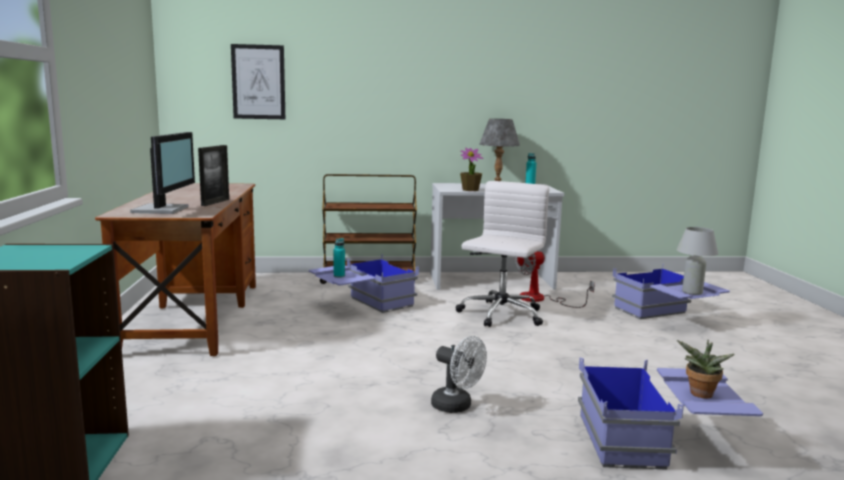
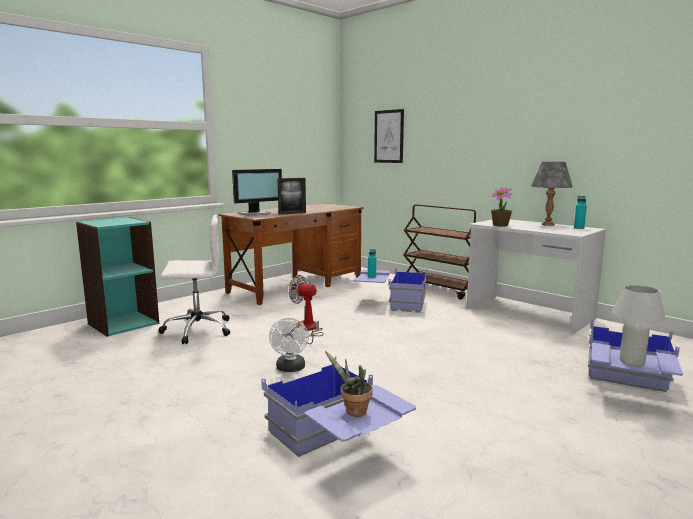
camera: 50 degrees right, 0 degrees up
white office chair [456,181,549,327] -> white office chair moved to [159,214,230,344]
fan [515,251,595,308] -> fan moved to [289,275,324,344]

